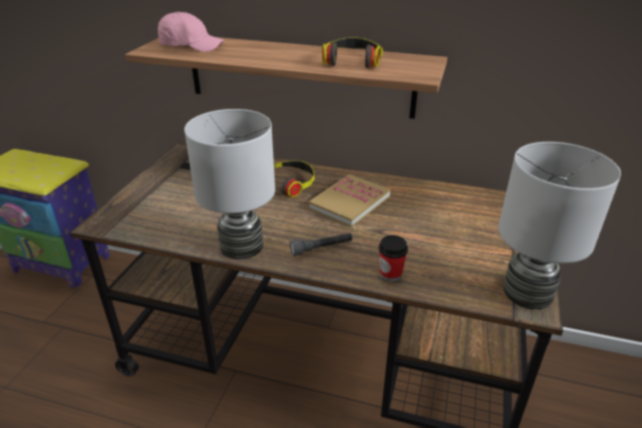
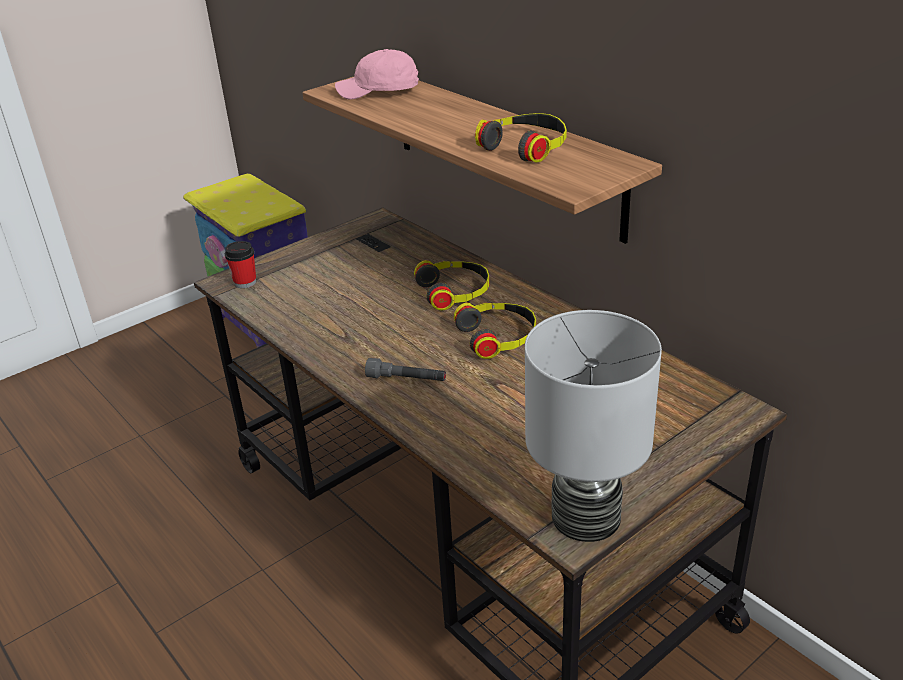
camera: 35 degrees right, 0 degrees up
pink cap [158,12,224,52] -> pink cap turned 135 degrees clockwise [335,49,419,99]
grey table lamp [184,109,275,259] -> none
book [308,174,390,228] -> headphones [454,303,536,359]
cup [379,235,408,282] -> cup moved to [225,241,256,288]

